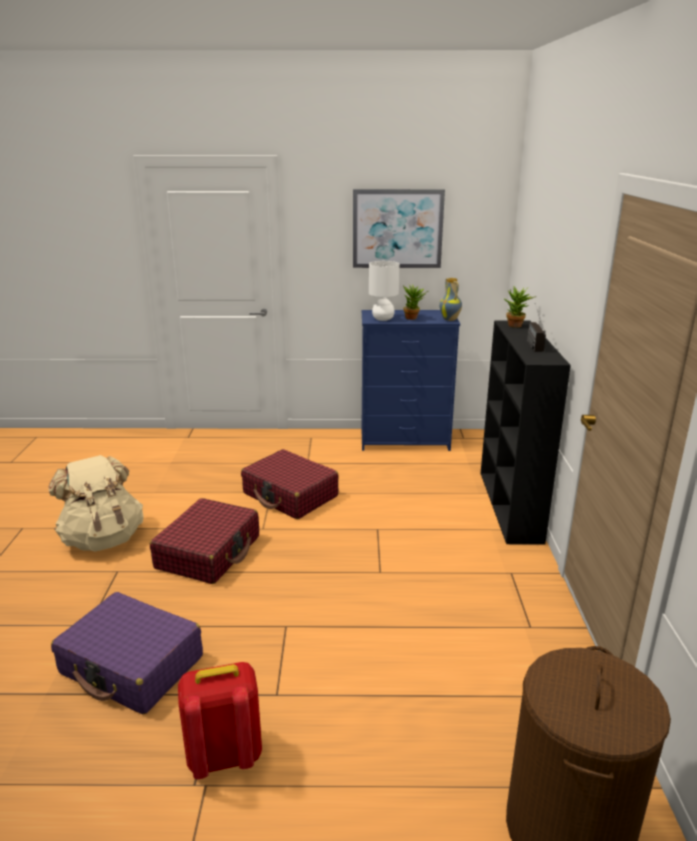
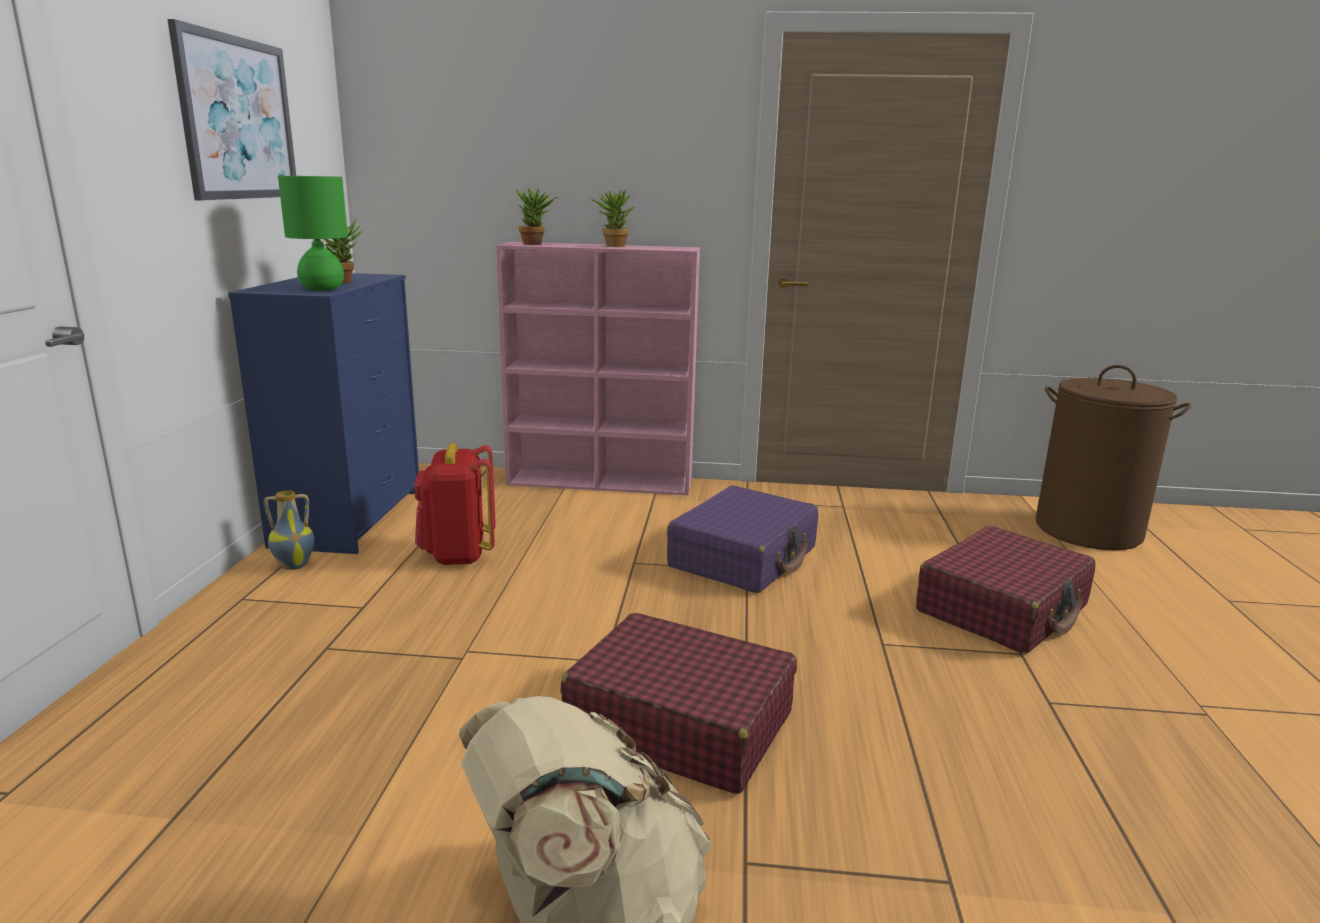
camera: 85 degrees left, 5 degrees down
purple suitcase [51,592,203,714] -> purple suitcase moved to [667,485,818,593]
red backpack [178,662,262,779] -> red backpack moved to [414,443,496,565]
red suitcase [241,449,339,519] -> red suitcase moved to [916,526,1096,654]
white table lamp [369,261,400,321] -> green table lamp [278,176,348,291]
vase [439,278,462,321] -> vase moved to [264,491,315,570]
black bookcase [480,320,571,544] -> pink bookcase [496,242,700,495]
radio [527,303,546,352] -> potted plant [591,189,635,247]

